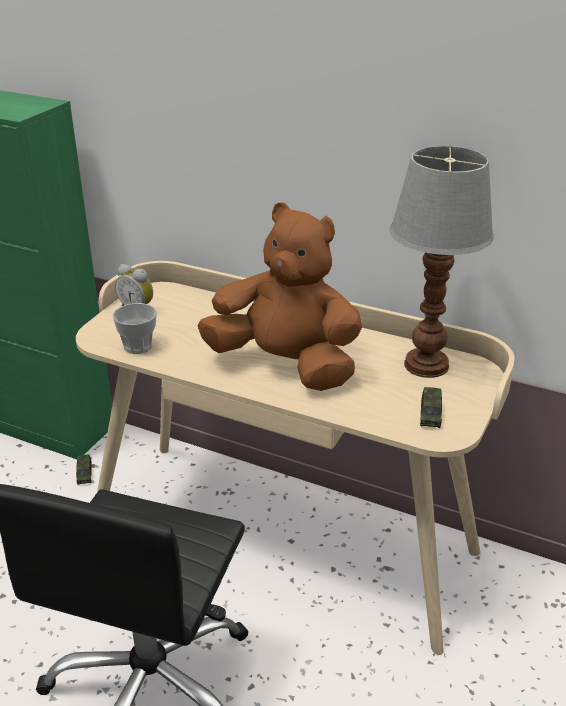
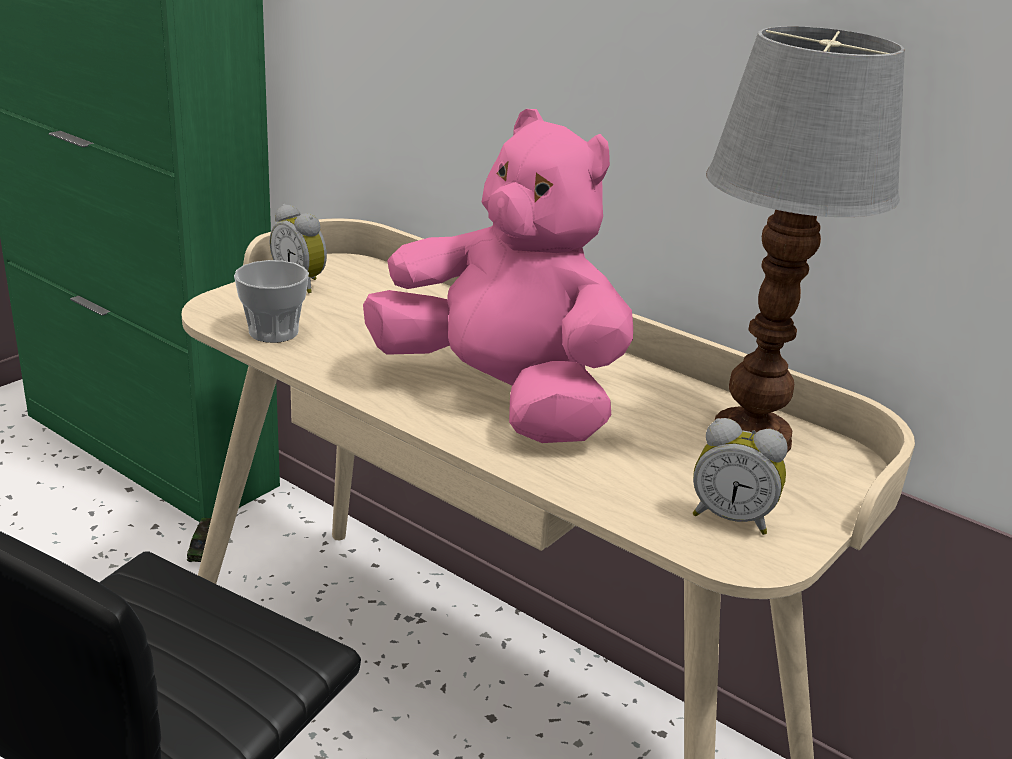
camera: 10 degrees right, 5 degrees down
brown plush toy [198,202,362,391] -> pink plush toy [363,109,633,443]
toy car [420,387,442,428] -> alarm clock [693,418,788,535]

